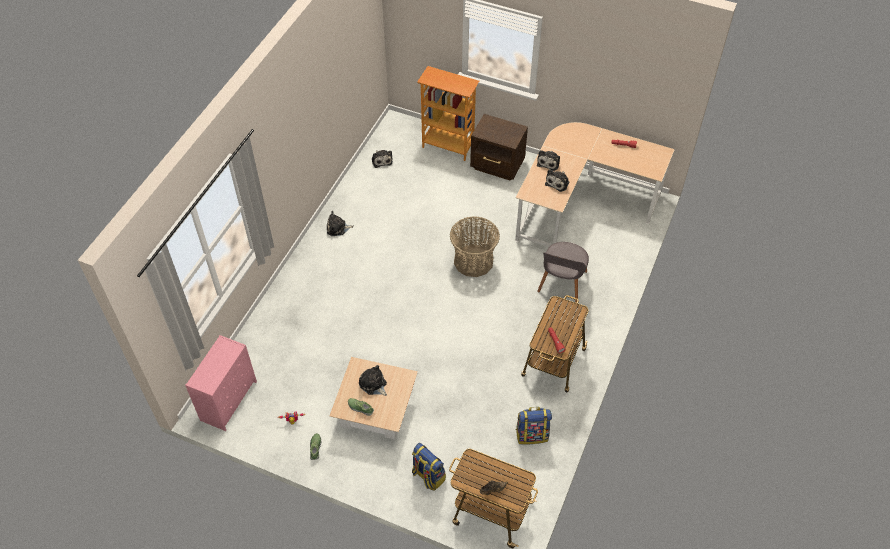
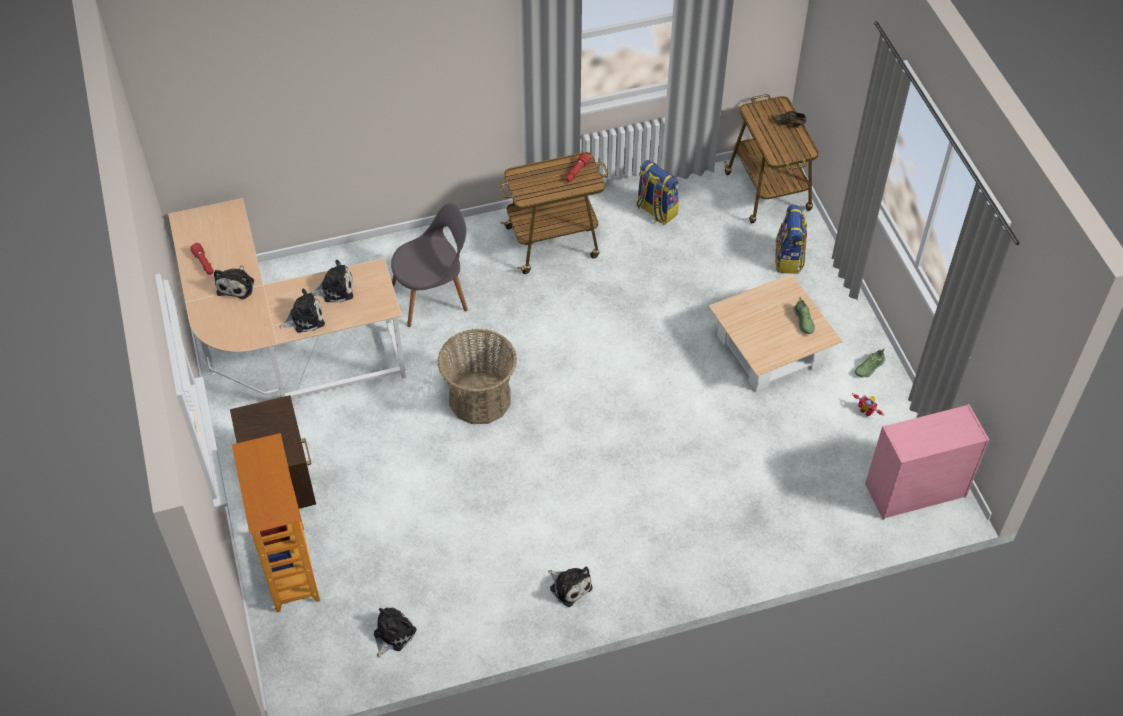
camera: 130 degrees left, 0 degrees up
plush toy [359,365,387,396] -> plush toy moved to [214,265,254,299]

